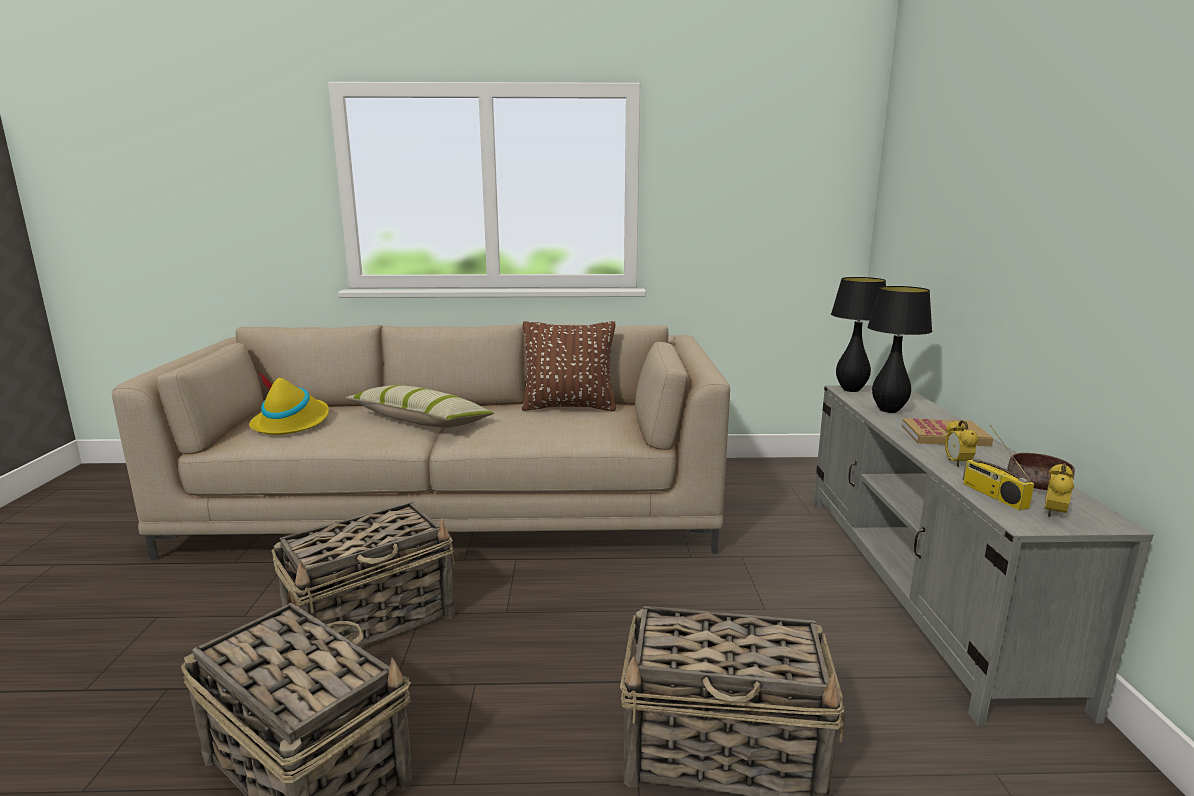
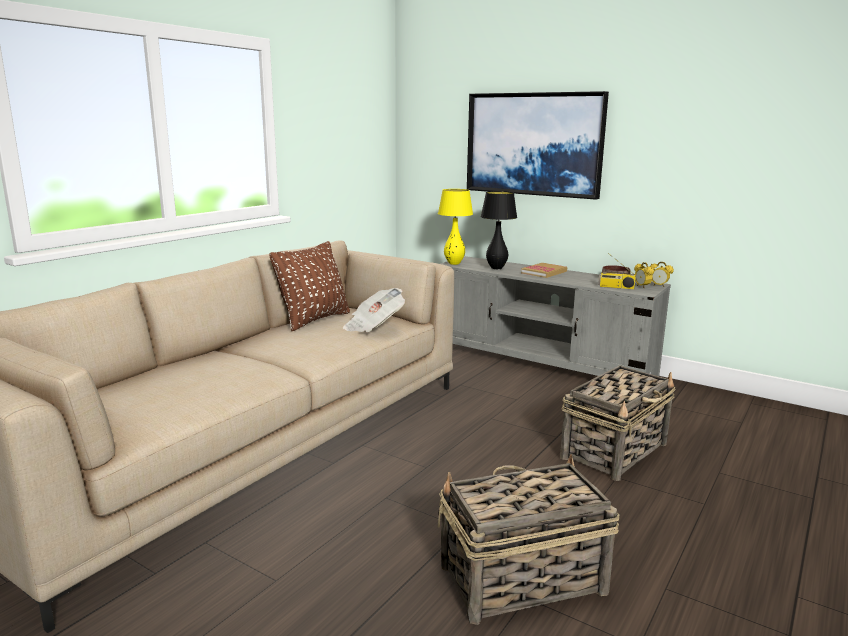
camera: 55 degrees left, 0 degrees up
yellow hat [249,371,329,435] -> none
basket [272,502,455,648] -> none
pillow [346,385,494,428] -> none
black table lamp [831,277,886,392] -> yellow table lamp [438,189,473,265]
alarm clock [945,420,978,467] -> alarm clock moved to [650,262,674,287]
none -> newspaper [343,288,405,332]
none -> picture [467,91,609,200]

